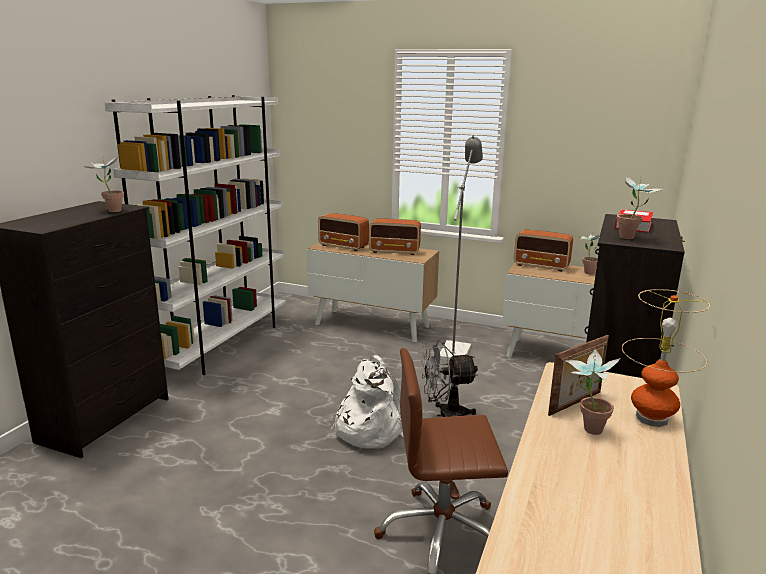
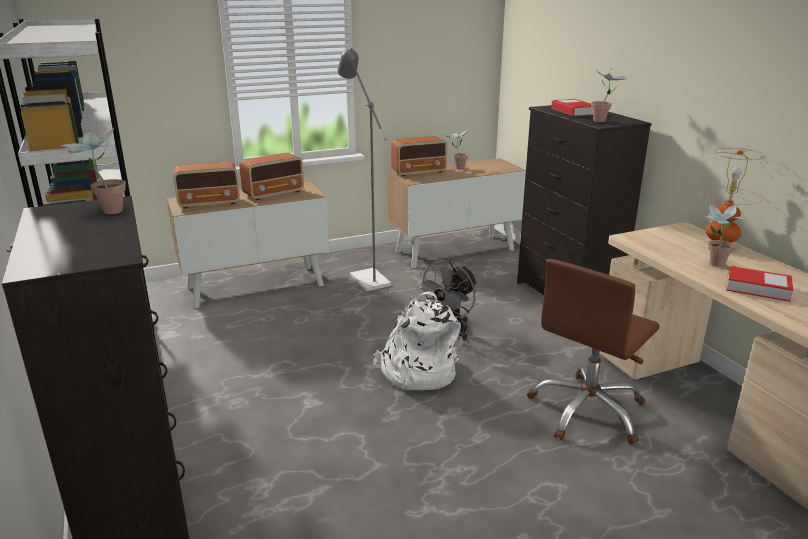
camera: 45 degrees left, 5 degrees up
picture frame [548,335,609,416] -> none
none -> book [726,266,793,302]

